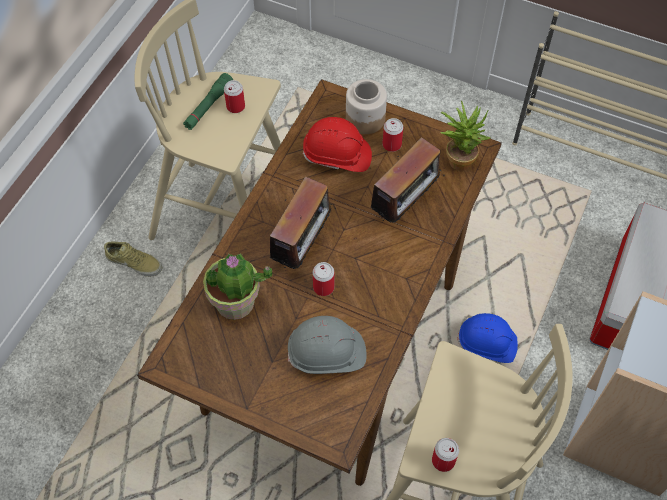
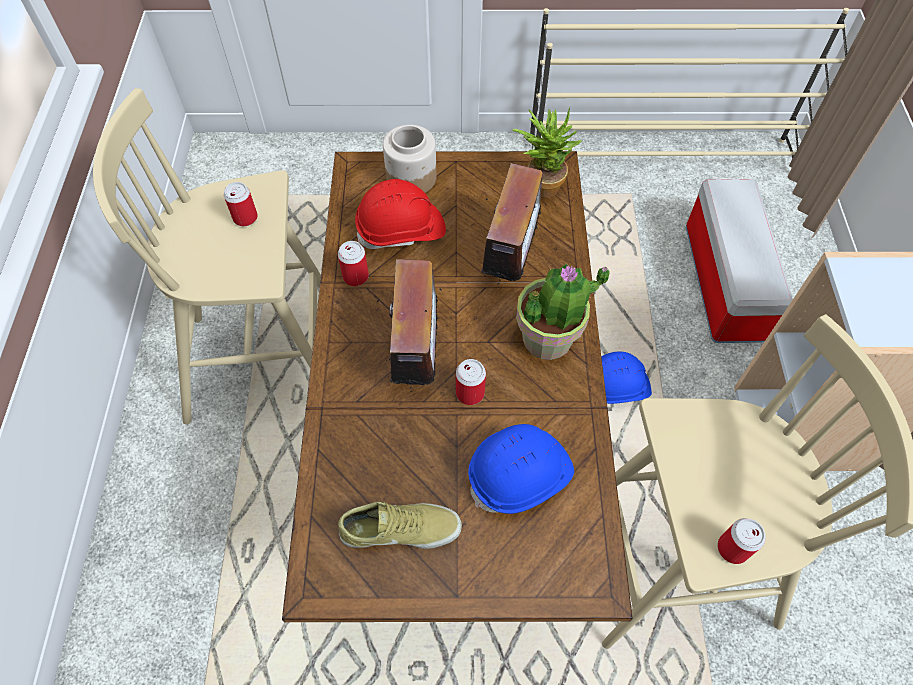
camera: 25 degrees left, 0 degrees up
beige shoe [104,242,163,276] -> beige shoe moved to [338,502,462,549]
green flashlight [183,73,233,130] -> none
potted plant [203,253,273,320] -> potted plant moved to [516,264,610,360]
grey hard hat [288,316,367,374] -> blue hard hat [468,424,574,514]
can [382,118,403,152] -> can moved to [338,241,369,286]

